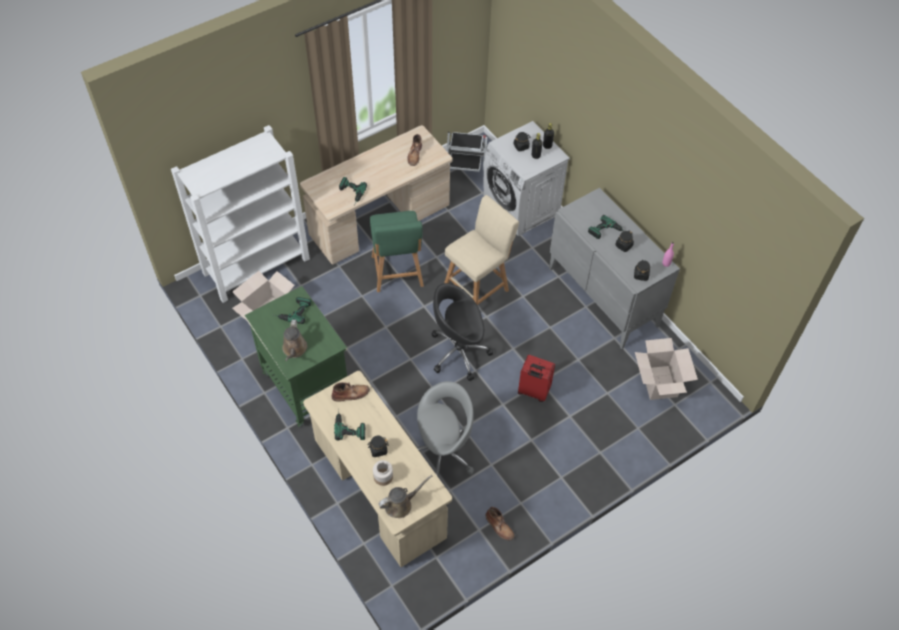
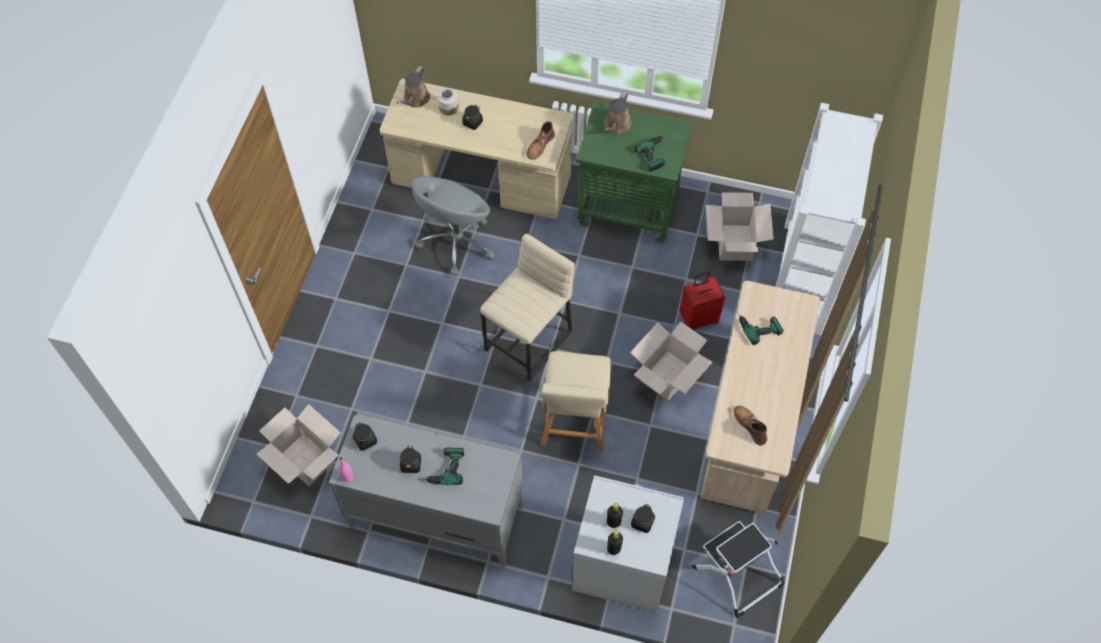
camera: 140 degrees right, 5 degrees up
brown watering can [282,320,307,361] -> brown watering can turned 120 degrees counterclockwise [604,92,632,134]
power drill [334,413,365,441] -> none
green stool [370,211,424,292] -> cardboard box [630,322,712,401]
black office chair [432,283,493,381] -> beige stool [480,234,575,381]
brown boot [486,507,515,540] -> none
red suitcase [518,355,555,402] -> red suitcase moved to [679,272,725,330]

